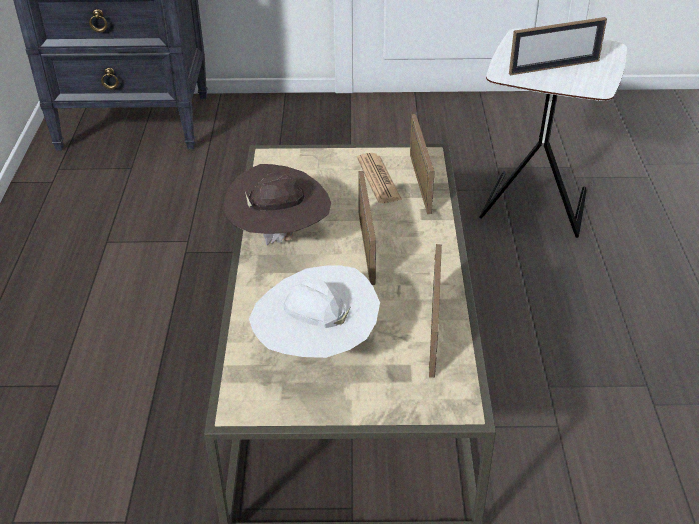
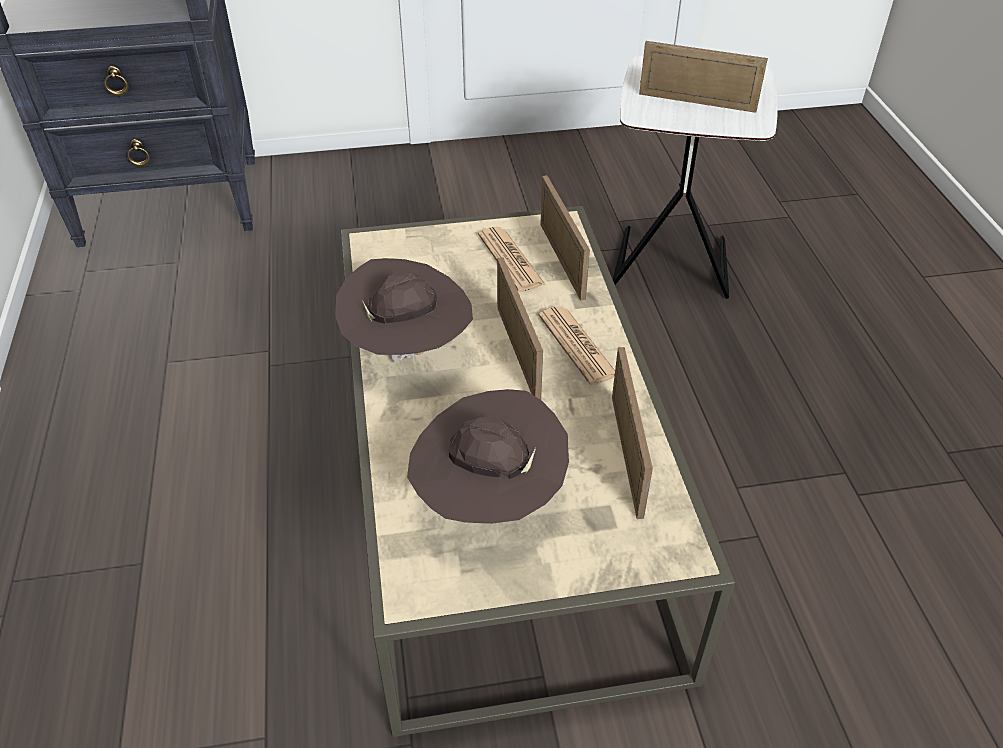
camera: 10 degrees left, 5 degrees up
white hat [249,266,380,358] -> brown hat [407,389,569,524]
picture frame [509,17,607,75] -> picture frame turned 135 degrees counterclockwise [639,41,768,113]
none -> newspaper [538,306,615,385]

